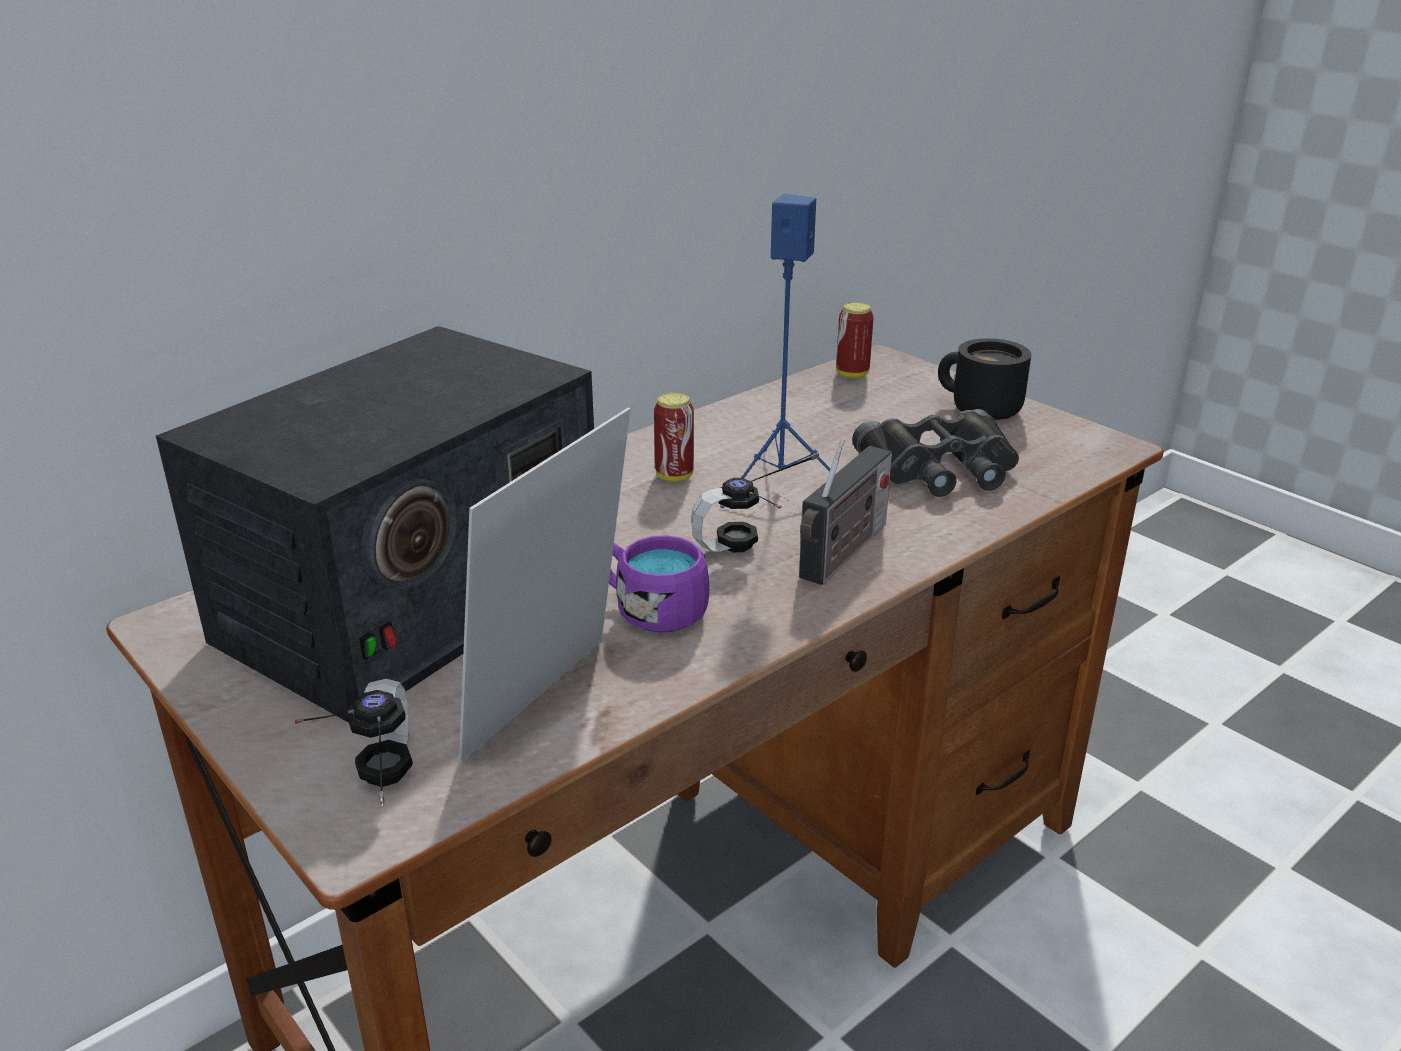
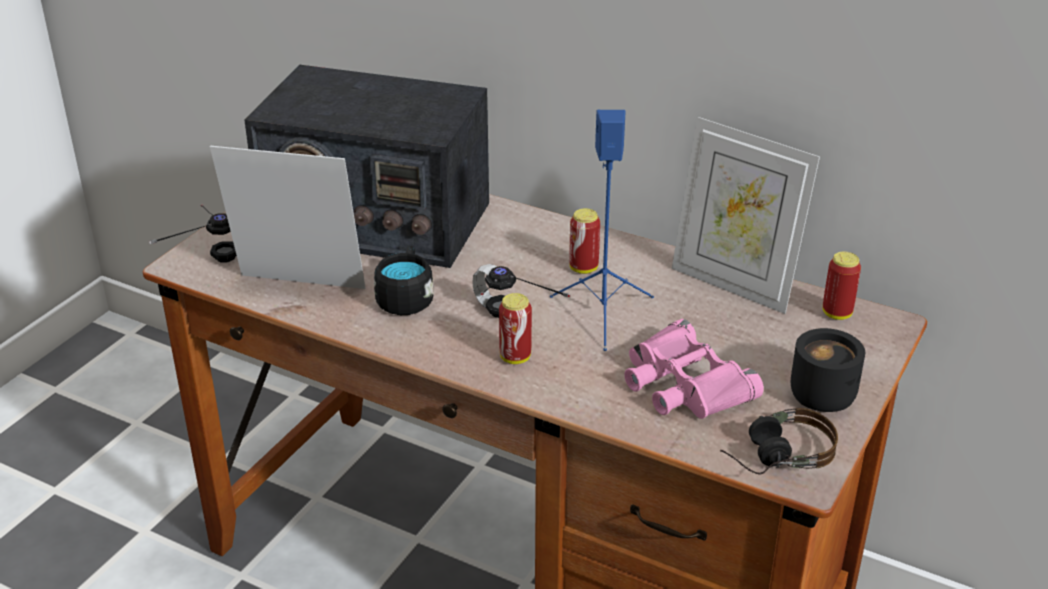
camera: 70 degrees right, 5 degrees up
purple mug [609,535,709,633] -> black mug [374,245,434,315]
radio [799,440,892,585] -> can [499,293,532,364]
black binoculars [852,409,1019,497] -> pink binoculars [624,319,764,419]
none -> picture frame [672,117,820,314]
none -> headphones [720,408,838,475]

